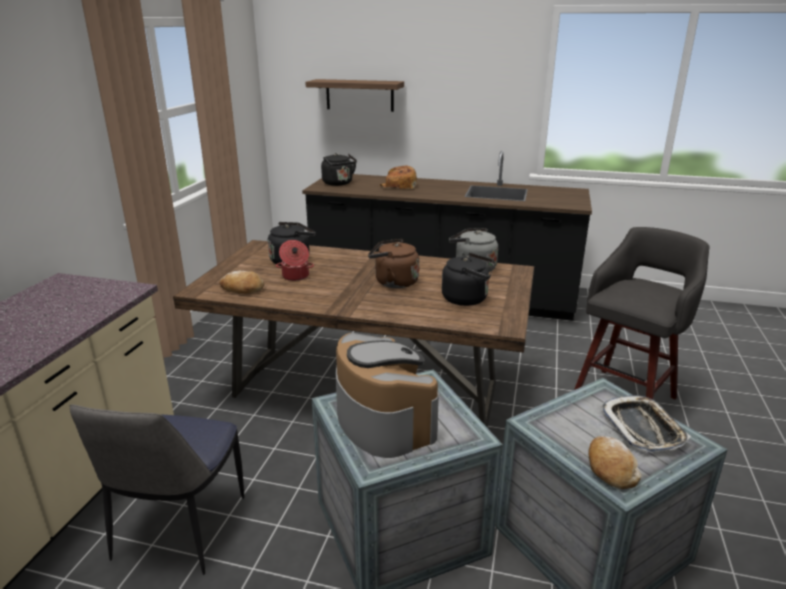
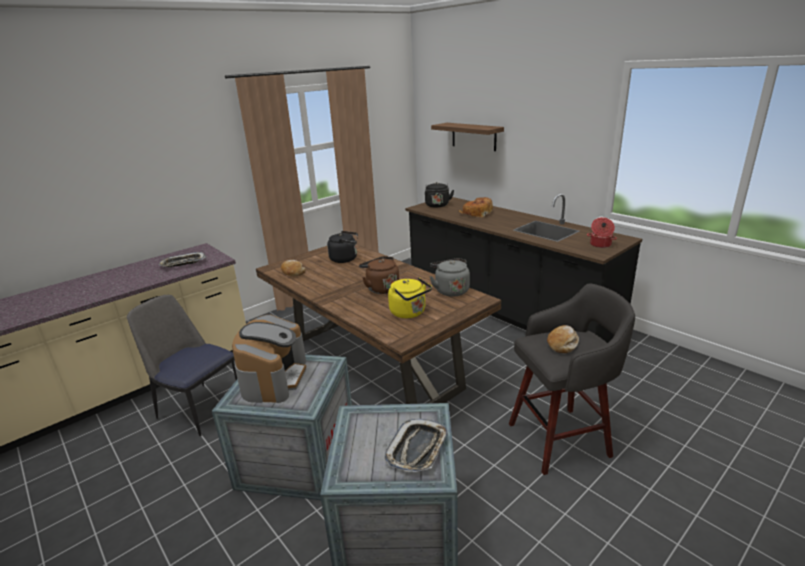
camera: 35 degrees right, 0 degrees up
chair [70,404,244,575] -> chair turned 75 degrees clockwise [127,295,237,436]
cooking pot [276,240,314,281] -> cooking pot moved to [587,217,617,248]
black kettle [442,253,495,306] -> yellow kettle [388,277,432,318]
bread [588,436,641,489] -> bread moved to [547,325,579,353]
none -> tray [159,252,206,267]

